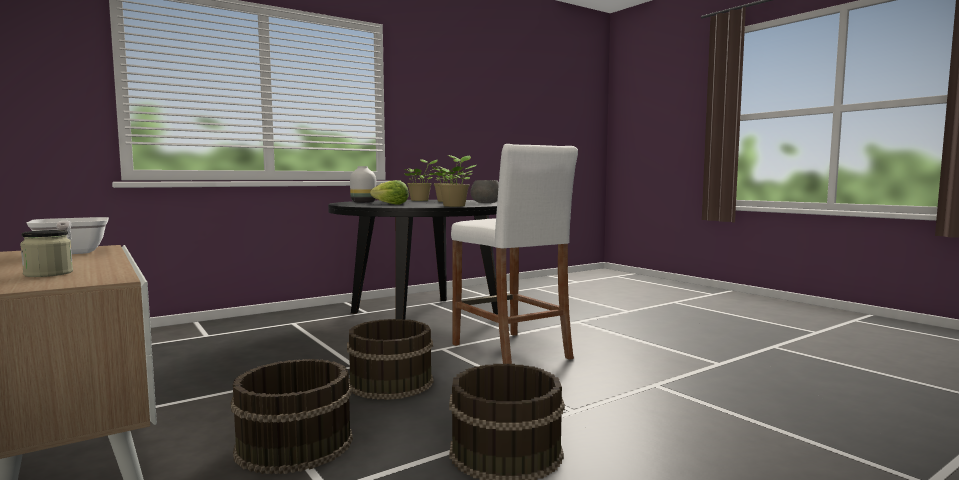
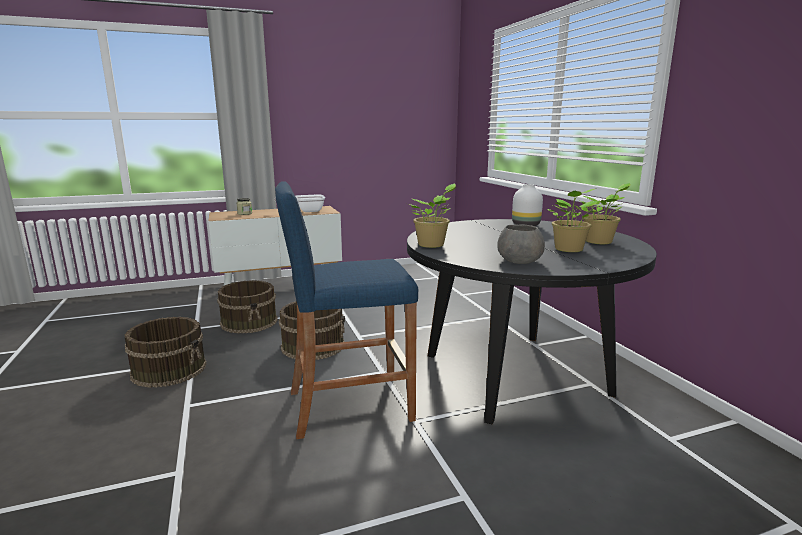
camera: 105 degrees right, 10 degrees up
lettuce [370,180,409,205] -> none
white stool [451,144,578,364] -> blue stool [275,182,418,439]

